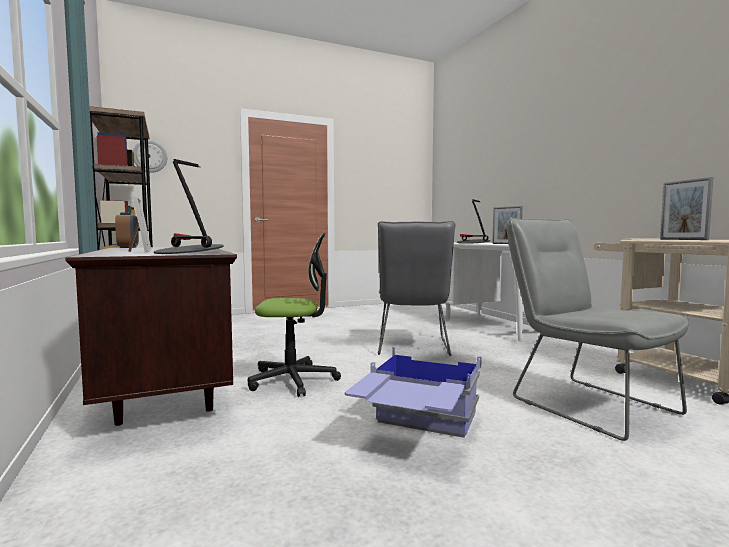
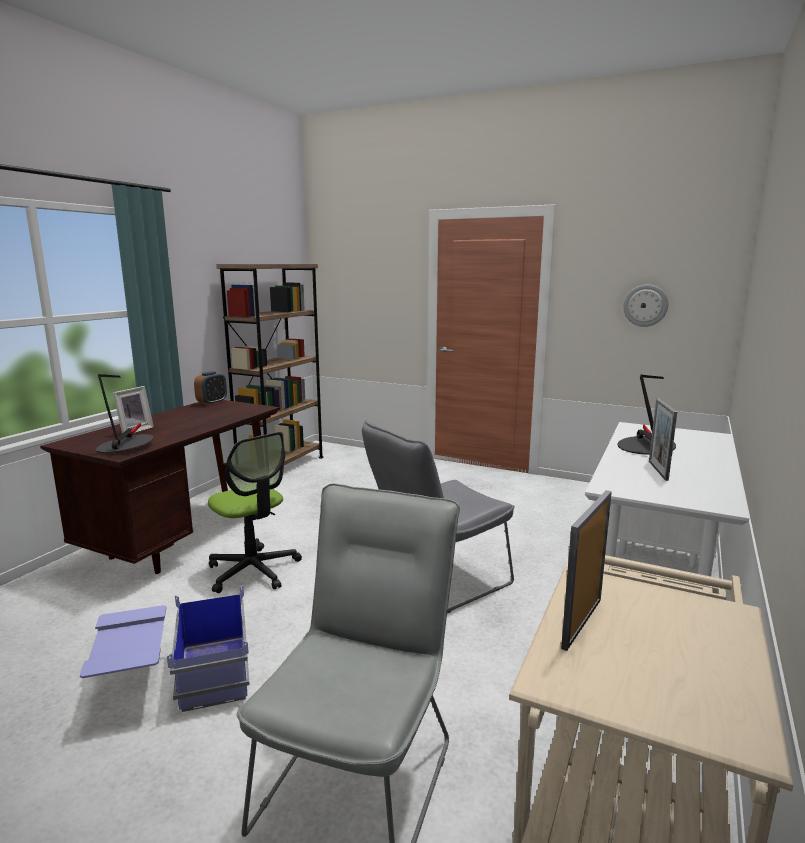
camera: 50 degrees right, 10 degrees up
wall clock [133,140,167,173] -> wall clock moved to [623,284,668,327]

